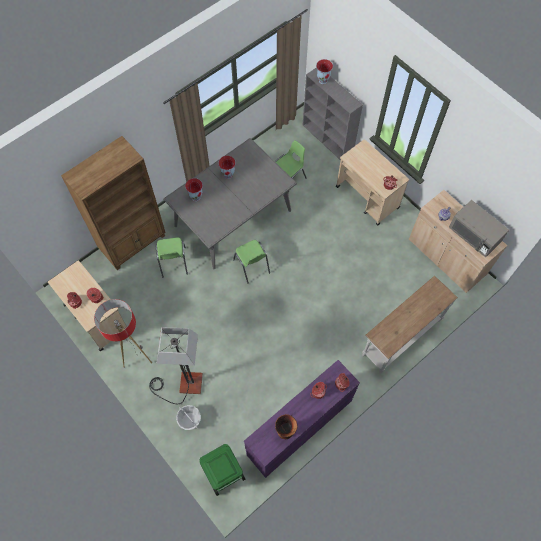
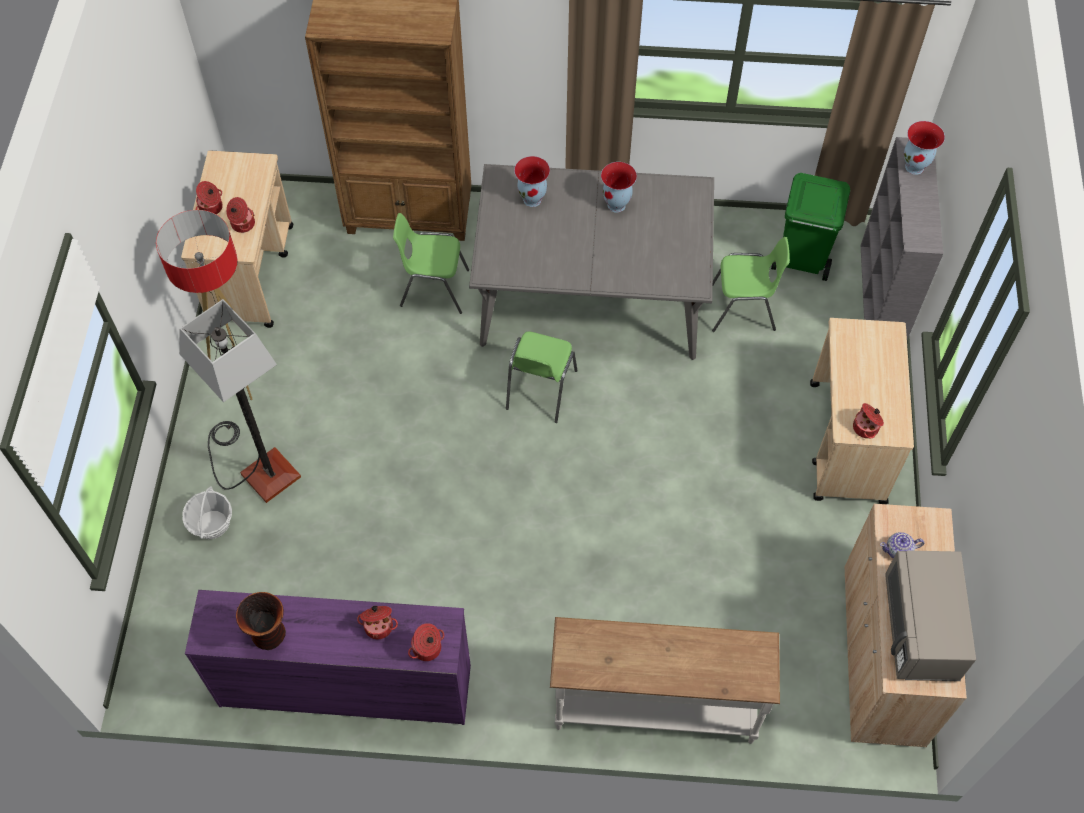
camera: 45 degrees right, 5 degrees down
green chair [155,238,188,278] -> green chair turned 60 degrees clockwise [393,213,469,314]
green trash can [199,444,245,496] -> green trash can moved to [771,173,850,281]

